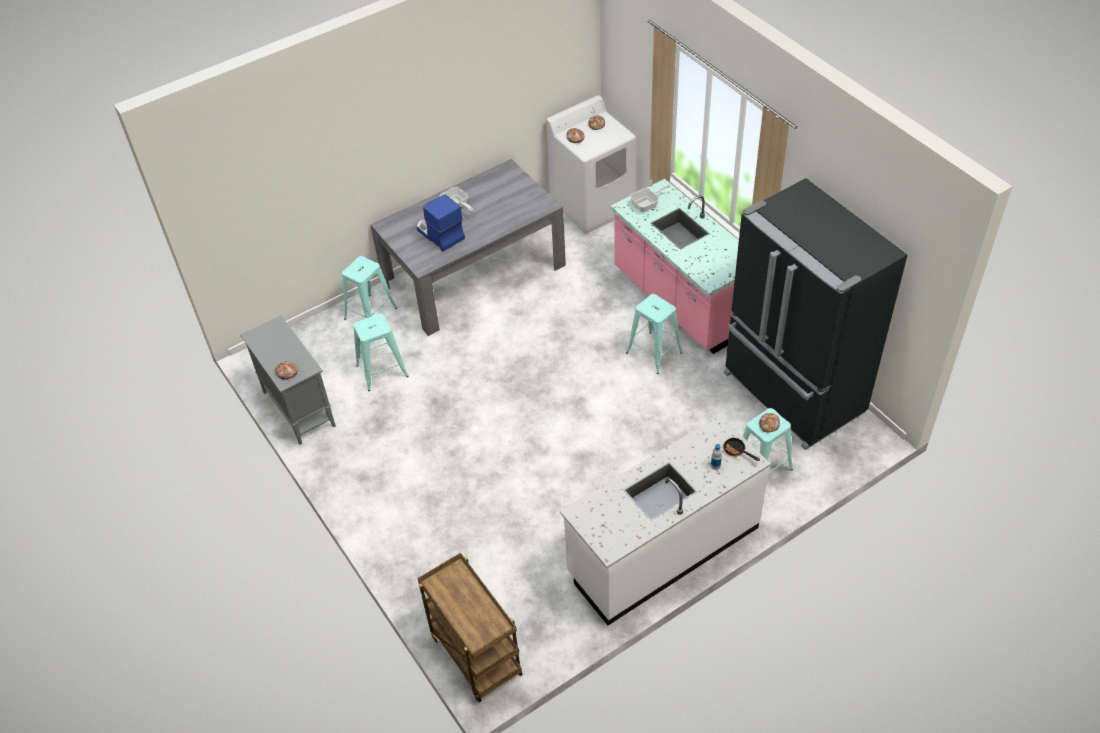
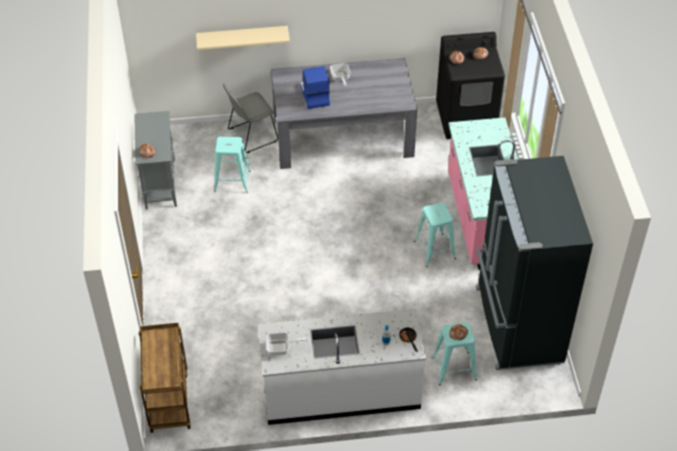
camera: 25 degrees right, 0 degrees up
turquoise stool [342,256,397,329] -> grey chair [223,83,278,153]
white washing machine [546,95,636,234] -> black washing machine [436,32,505,139]
frying pan [630,184,670,212] -> frying pan moved to [266,332,308,355]
none -> beige shelf [196,26,290,50]

